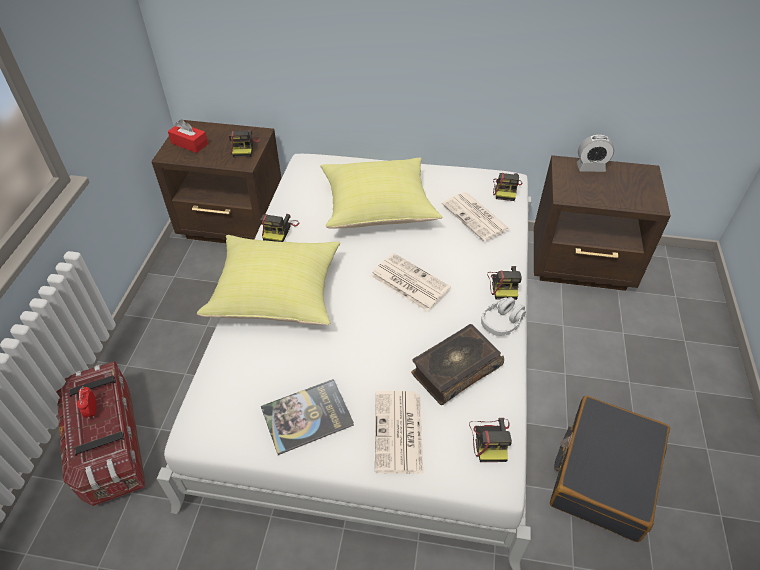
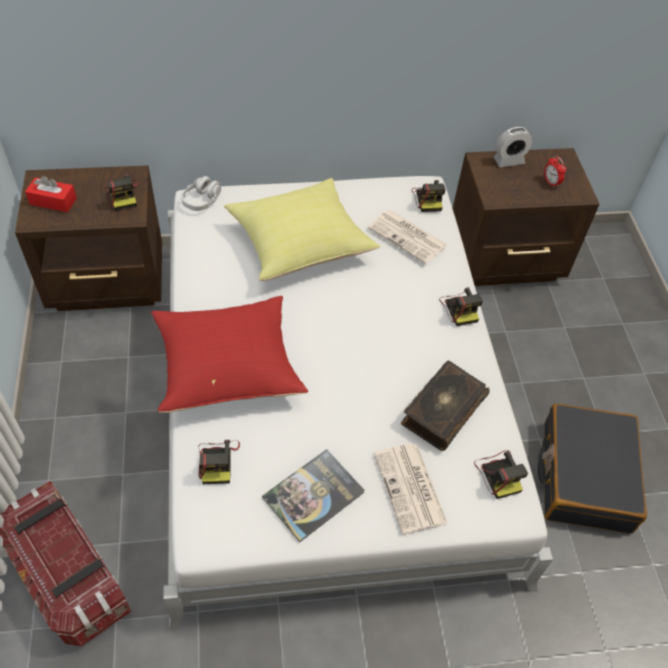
camera: 20 degrees left, 5 degrees up
alarm clock [77,386,97,419] -> alarm clock moved to [544,156,566,187]
yellow pillow [197,235,340,325] -> red pillow [151,296,308,413]
camera [260,214,299,242] -> camera moved to [198,440,240,484]
newspaper [370,253,451,311] -> none
grey headphones [481,297,526,336] -> grey headphones moved to [181,176,221,211]

